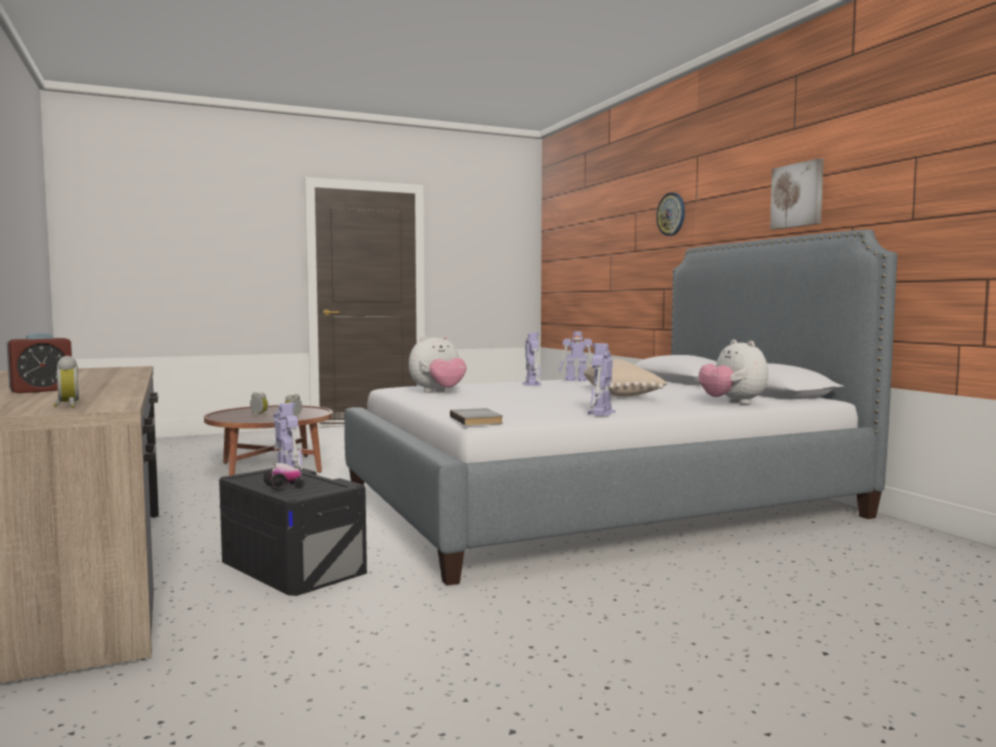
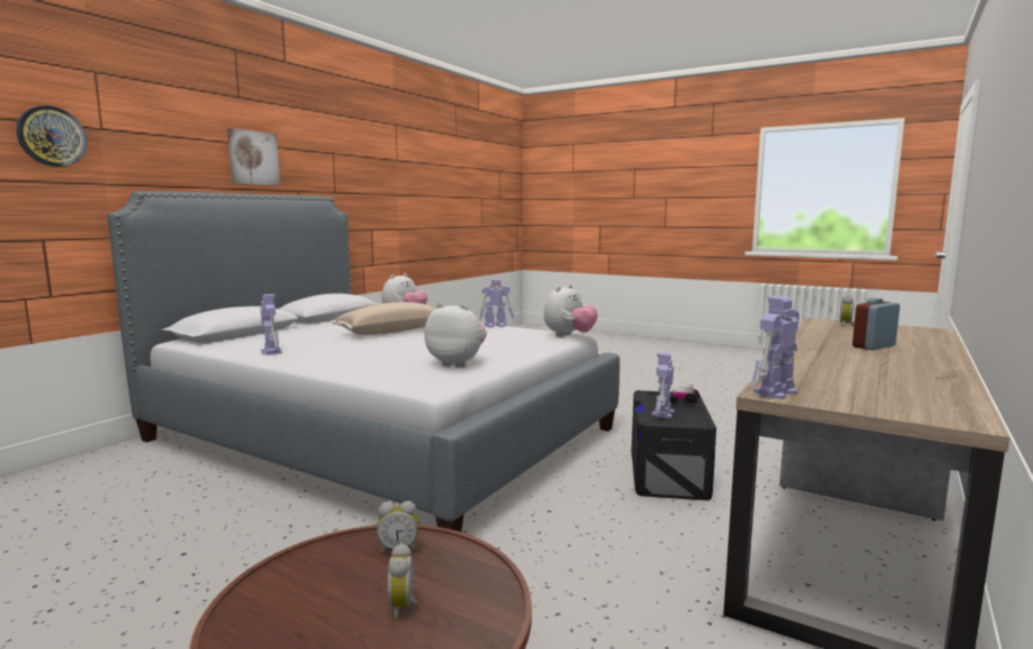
camera: 125 degrees left, 5 degrees up
alarm clock [6,333,72,393] -> alarm clock turned 45 degrees counterclockwise [852,298,900,350]
grey book [450,408,503,426] -> plush toy [544,284,598,337]
toy robot [523,332,541,386] -> toy robot moved to [752,296,799,399]

